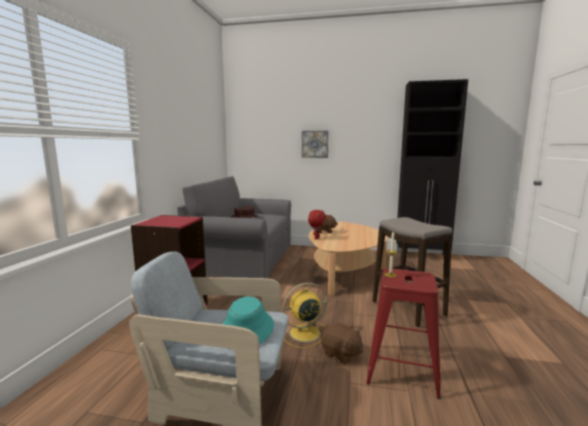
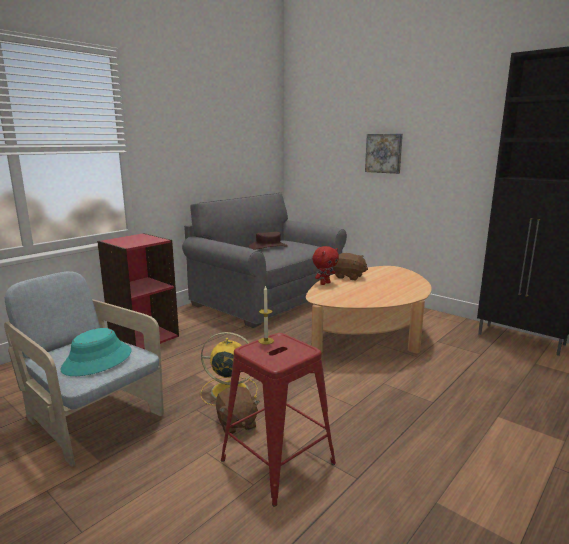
camera: 30 degrees right, 5 degrees up
stool [373,217,452,327] -> none

